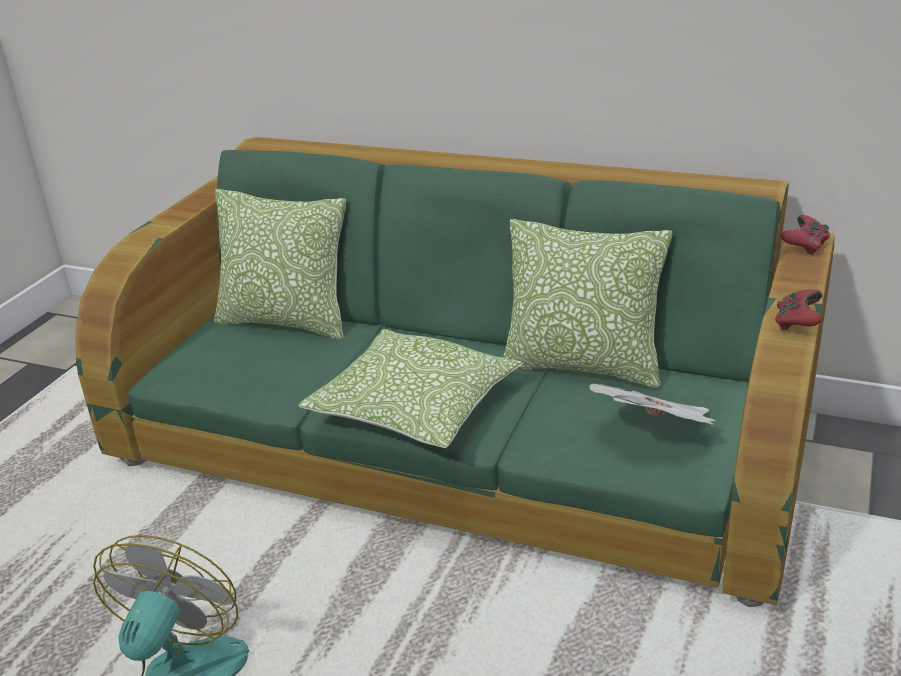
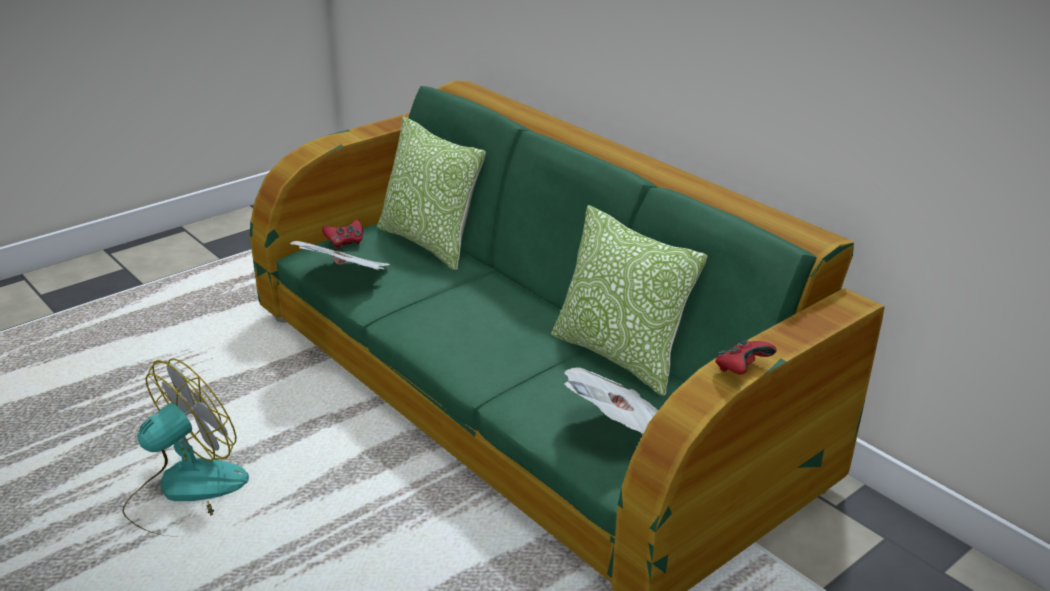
camera: 25 degrees right, 0 degrees up
pillow [298,329,523,448] -> none
red game controller [780,215,830,255] -> red game controller moved to [322,220,363,249]
none -> newspaper [290,241,390,270]

